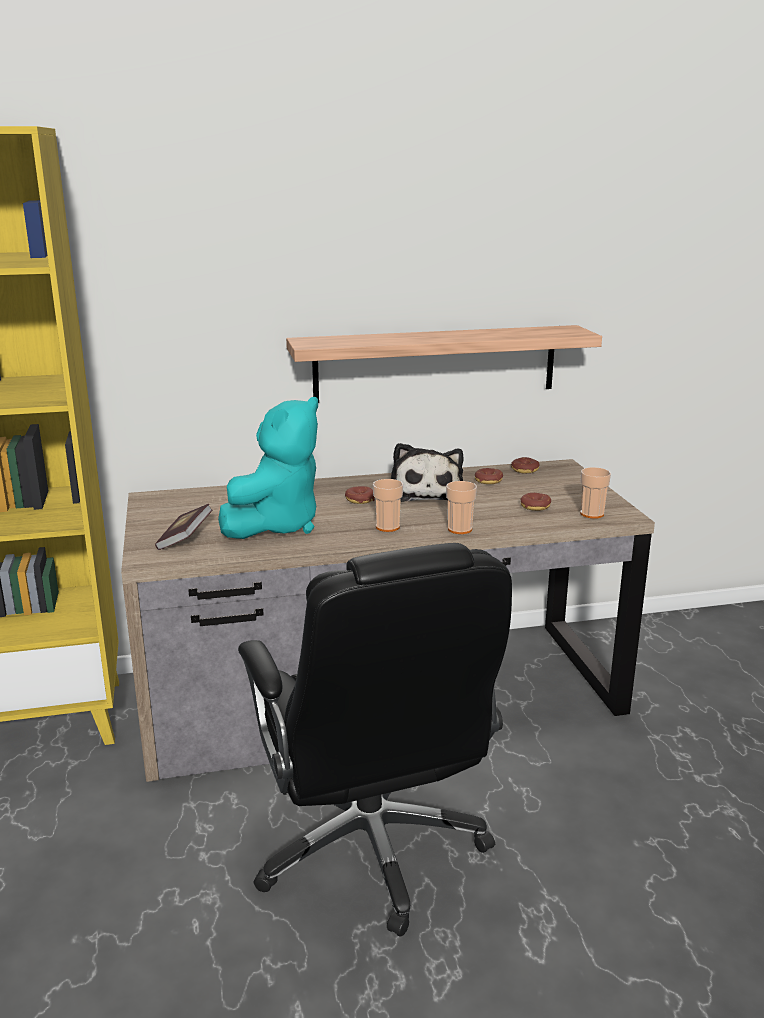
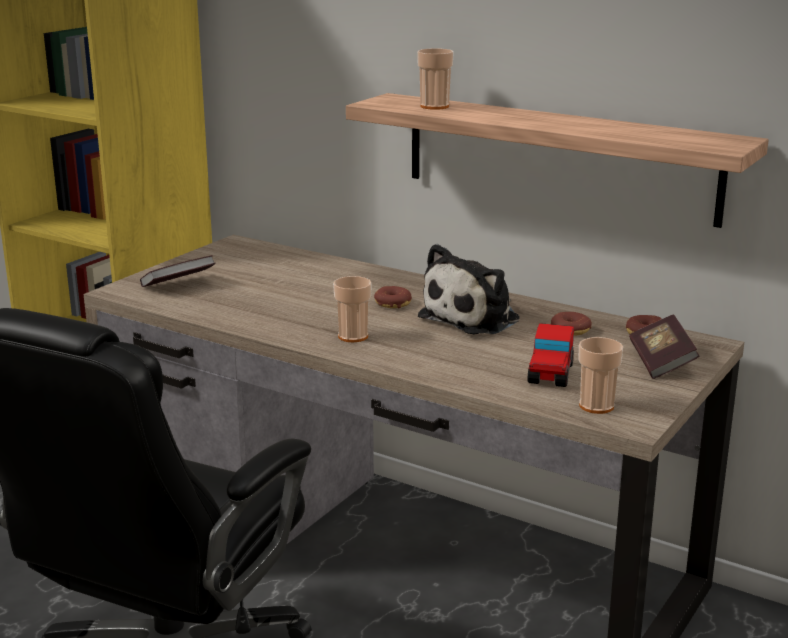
camera: 45 degrees right, 0 degrees up
turquoise plush toy [218,397,318,539] -> none
cup [446,481,477,534] -> cup moved to [417,48,454,110]
donut [520,493,551,511] -> toy car [528,323,574,387]
none -> book [629,314,699,379]

